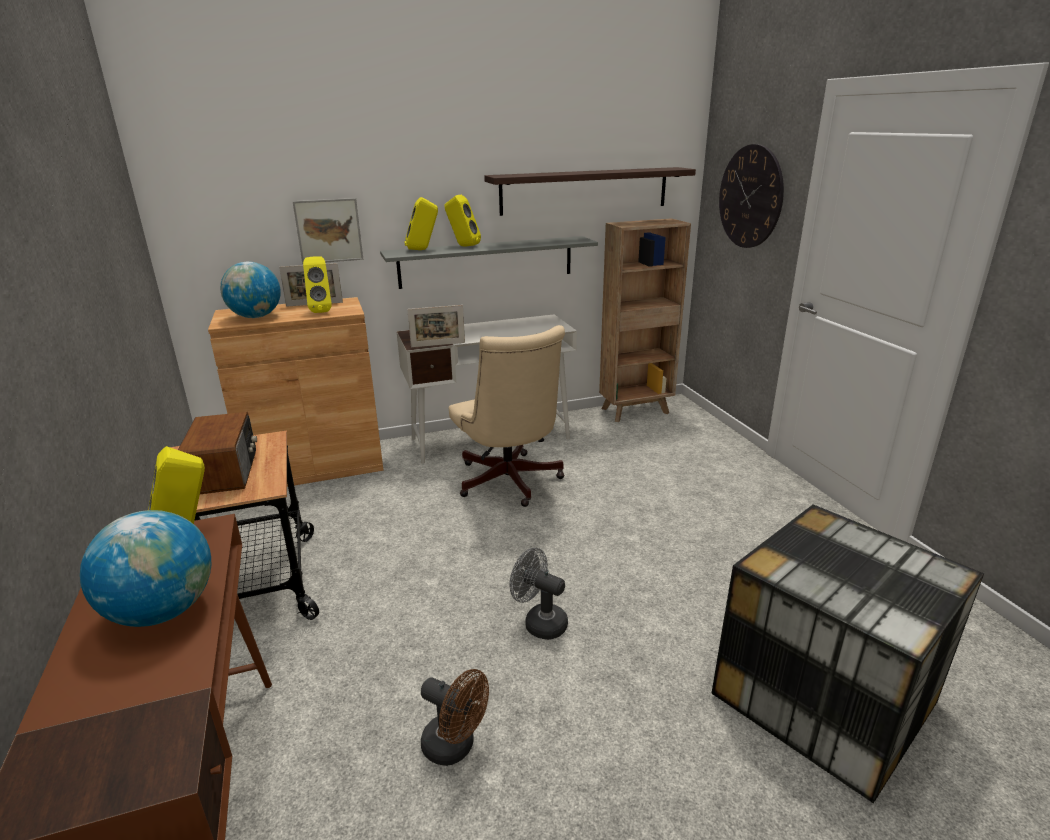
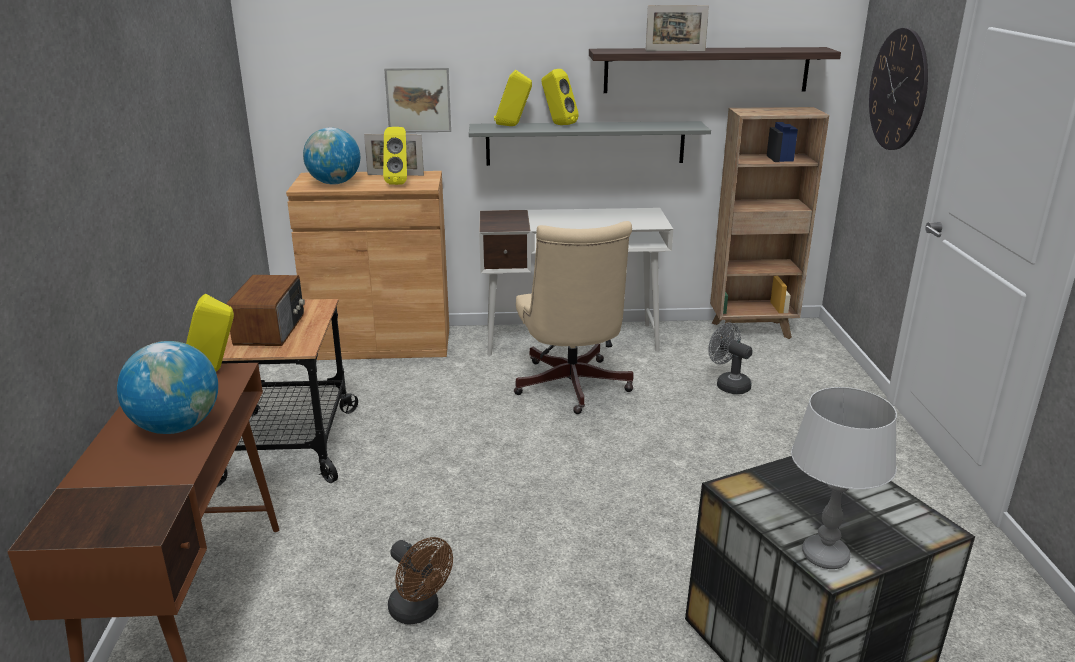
camera: 15 degrees right, 0 degrees up
picture frame [407,305,465,347] -> picture frame moved to [645,5,709,51]
grey fan [509,547,568,640] -> grey fan moved to [708,323,752,394]
none -> grey table lamp [791,387,897,569]

